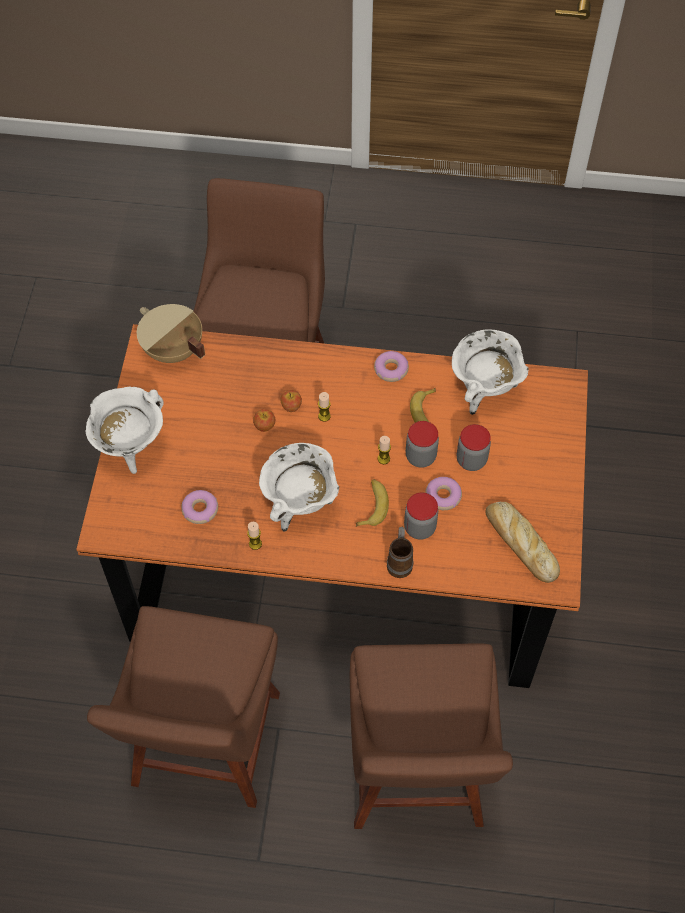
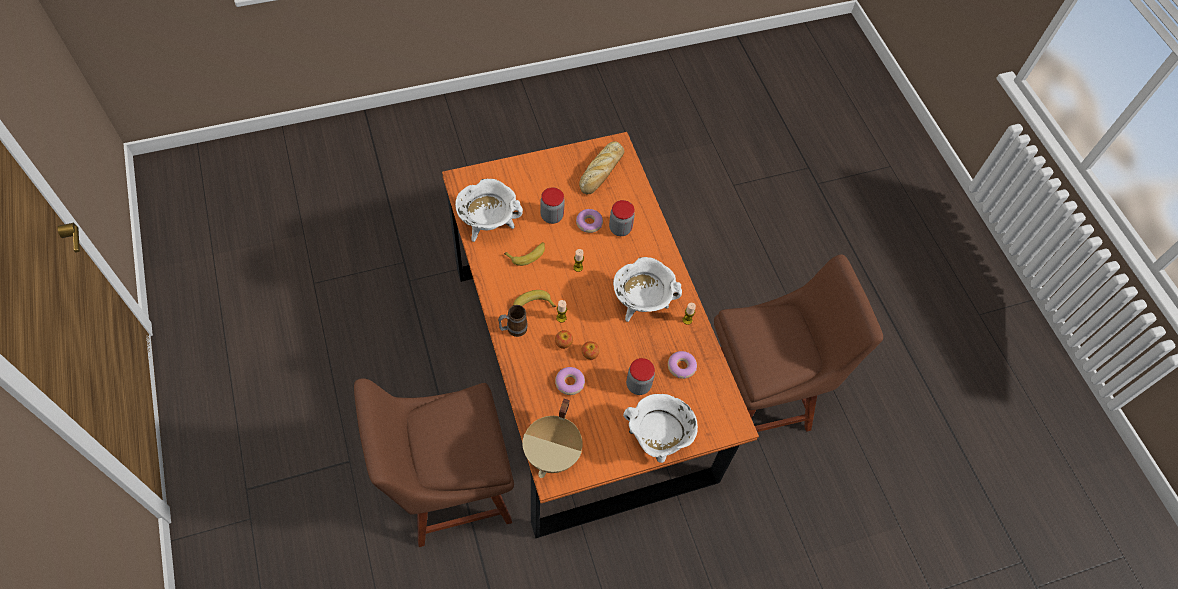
camera: 120 degrees left, 0 degrees up
brown chair [350,643,513,829] -> none
banana [356,479,389,527] -> banana moved to [513,290,556,307]
donut [374,351,409,382] -> donut moved to [555,367,585,395]
mug [387,527,413,578] -> mug moved to [498,305,528,337]
jar [406,421,439,468] -> jar moved to [626,358,655,395]

